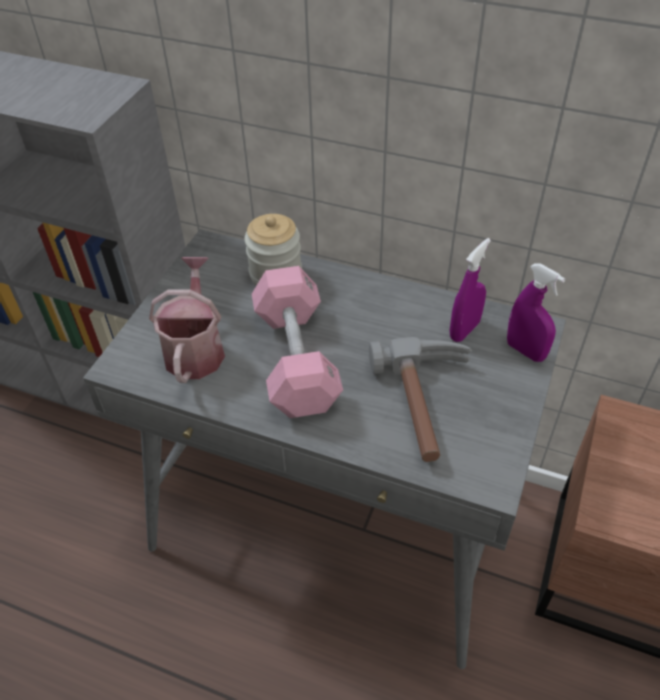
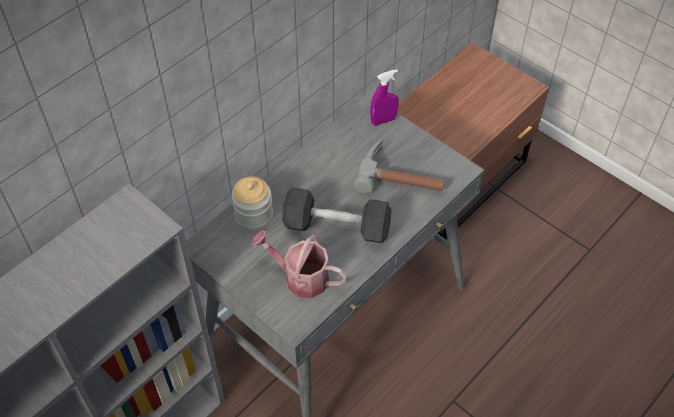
camera: 70 degrees left, 5 degrees up
pink dumbbell [252,266,343,418] -> black dumbbell [282,187,392,243]
purple spray bottle [450,238,491,342] -> none

